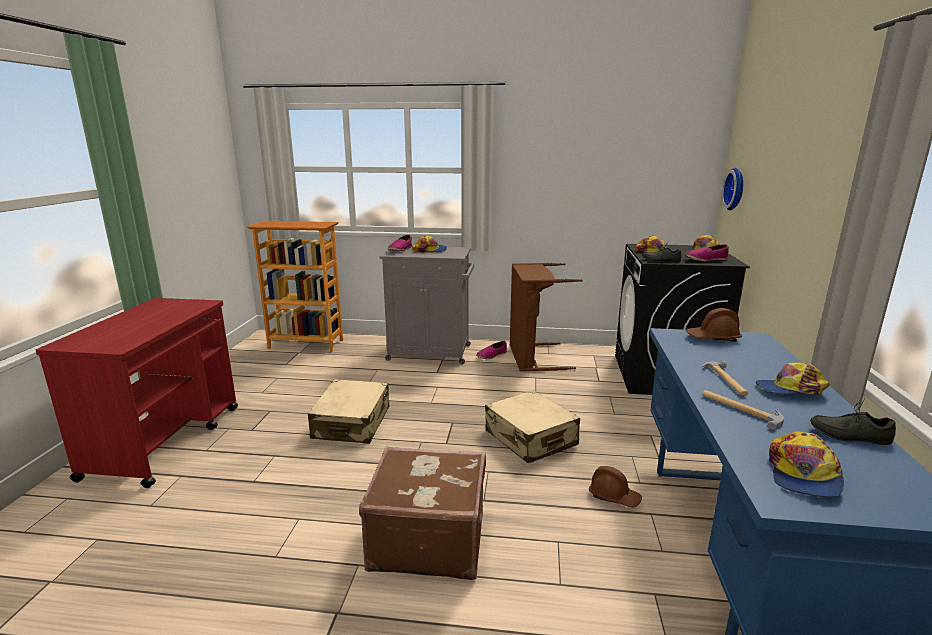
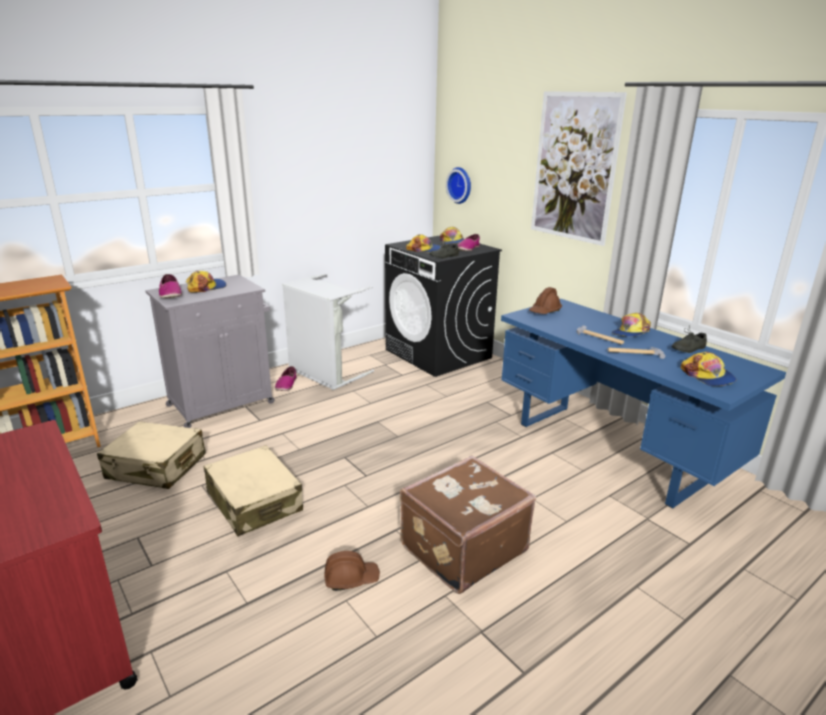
camera: 45 degrees left, 5 degrees up
beige suitcase [485,390,580,463] -> beige suitcase moved to [97,421,206,489]
brown laundry basket [510,263,583,371] -> grey laundry basket [282,273,374,390]
brown hard hat [589,466,642,508] -> brown hard hat moved to [324,551,380,591]
none -> picture [531,91,627,246]

